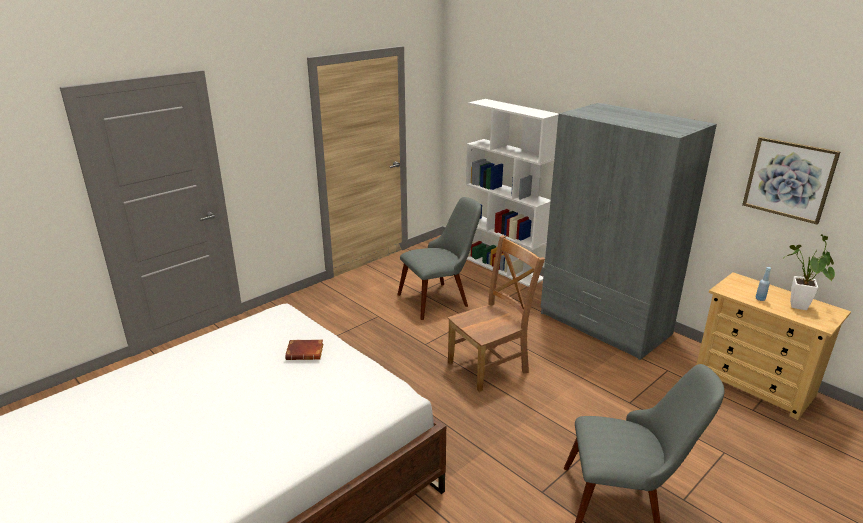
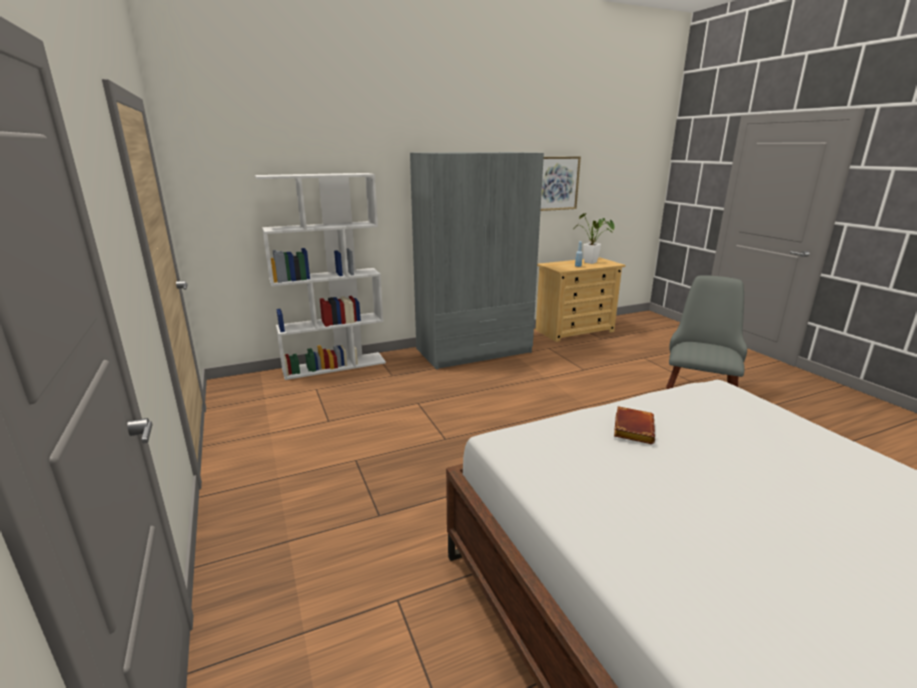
camera: 70 degrees left, 5 degrees down
grey chair [397,197,481,320] -> none
brown chair [448,235,545,392] -> none

